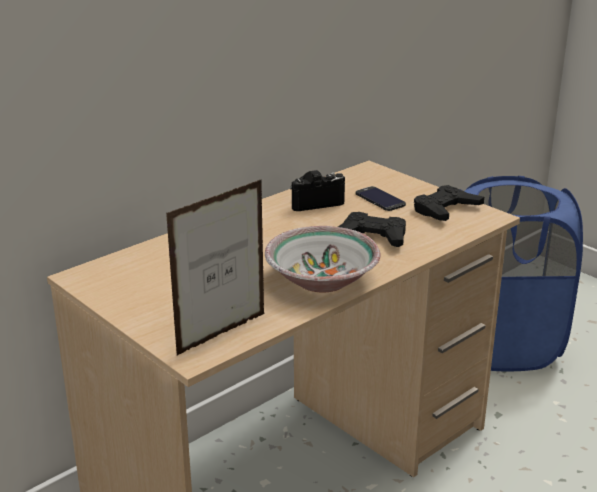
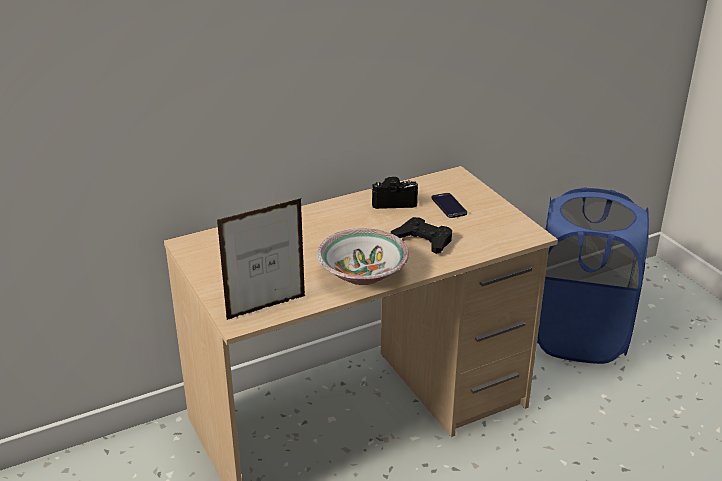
camera: 15 degrees right, 5 degrees up
black game controller [414,185,484,221] -> none

